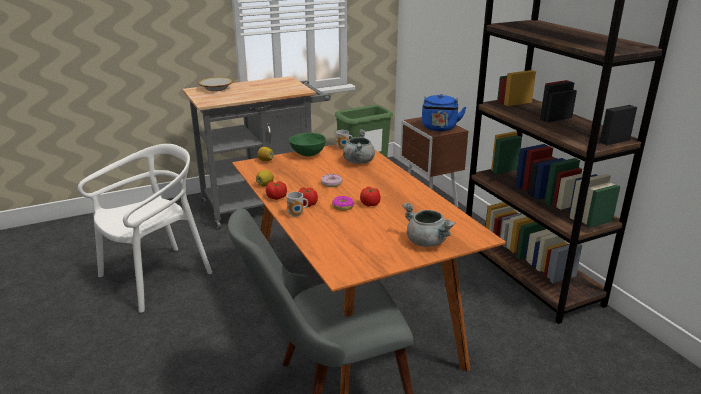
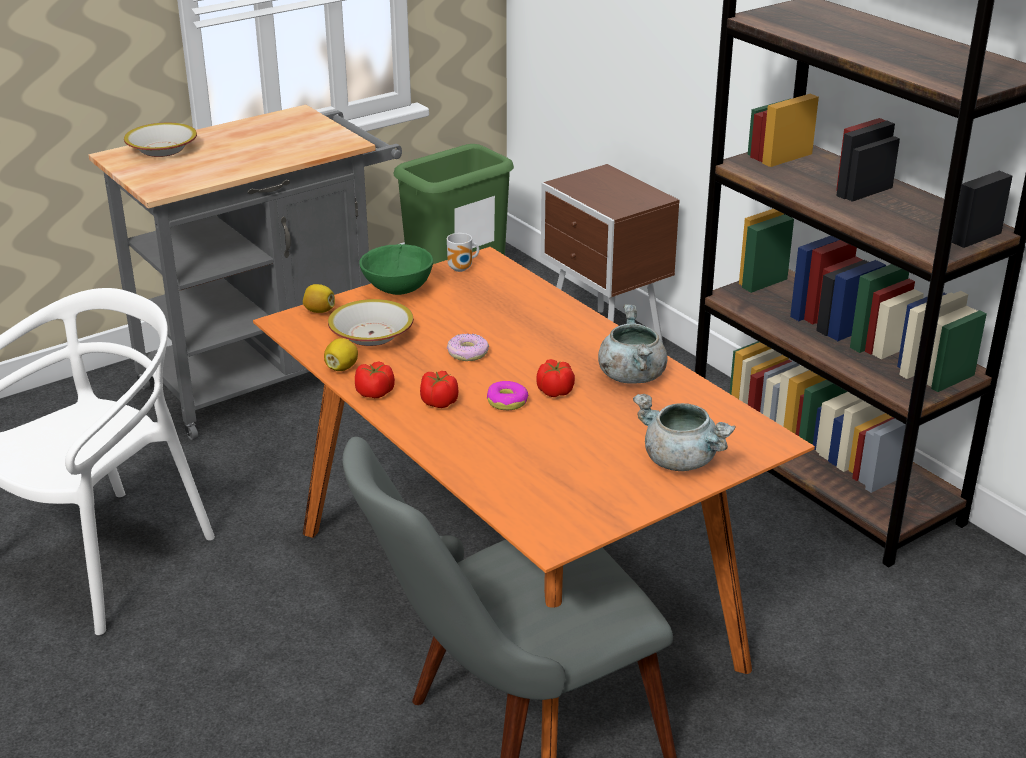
camera: 10 degrees left, 5 degrees up
mug [286,192,308,217] -> none
grey cooking pot [343,130,375,164] -> grey cooking pot moved to [598,304,667,384]
blue kettle [422,94,467,131] -> none
none -> bowl [328,299,414,346]

